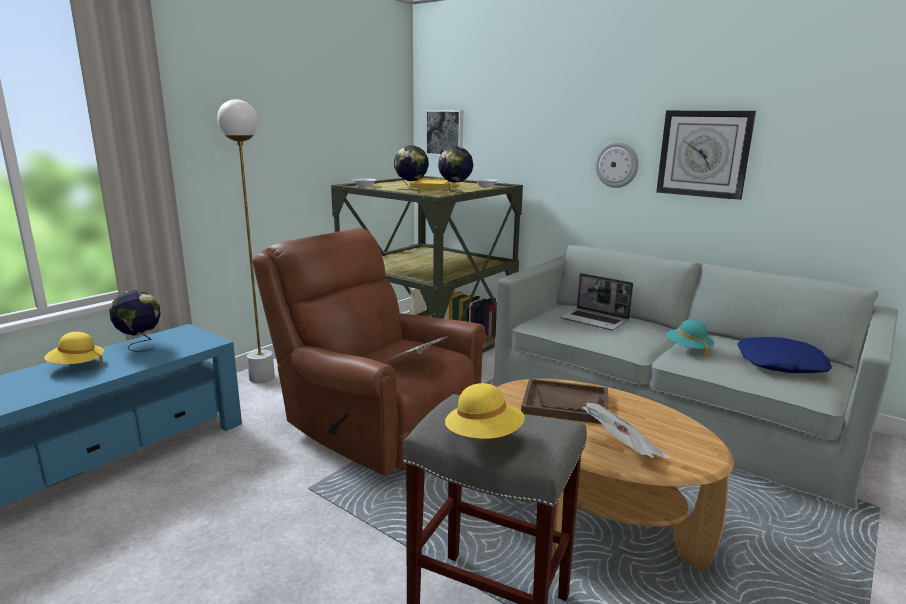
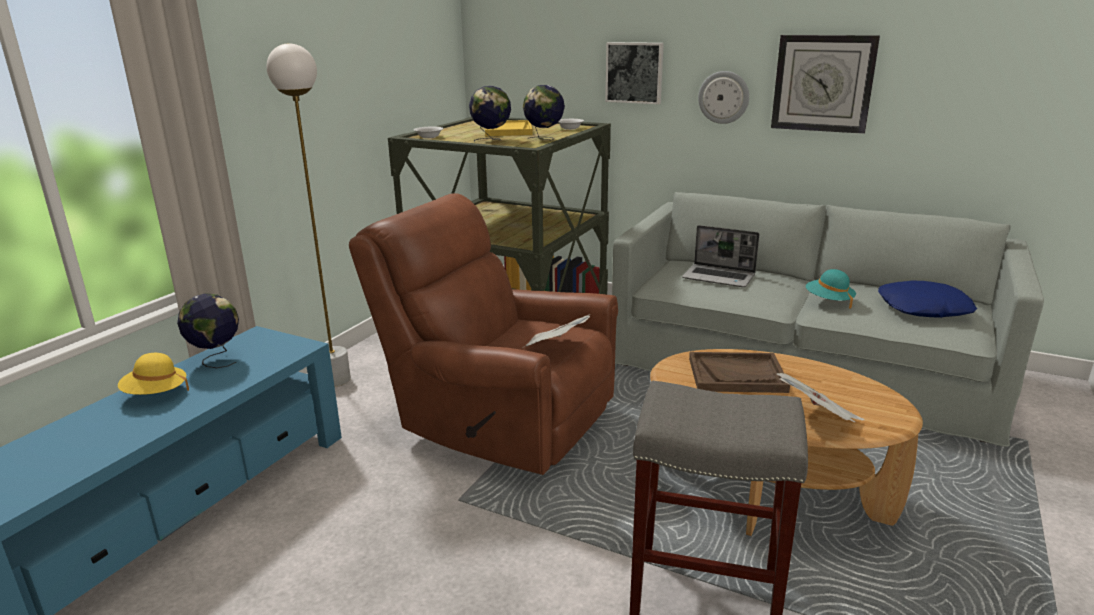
camera: 10 degrees left, 5 degrees up
picture [425,110,463,156] -> picture moved to [605,42,664,104]
yellow hat [445,383,525,439] -> none

